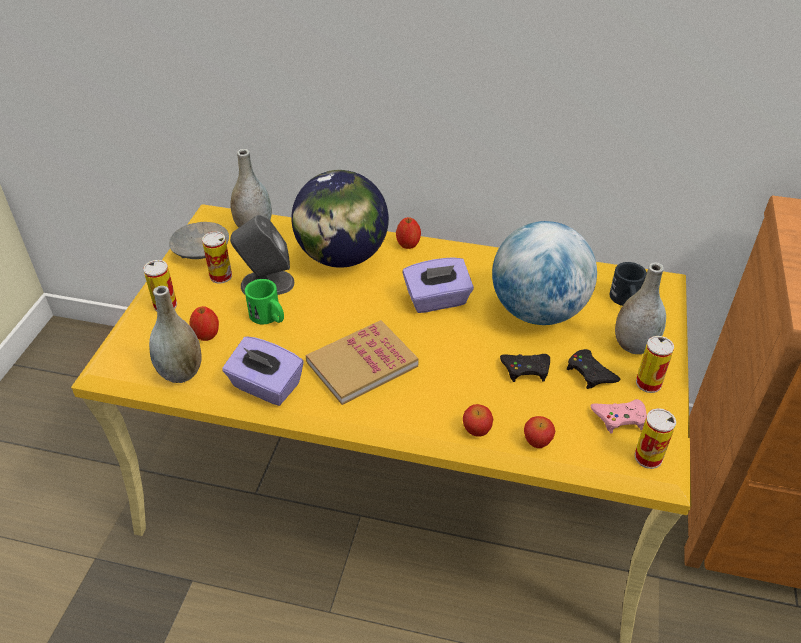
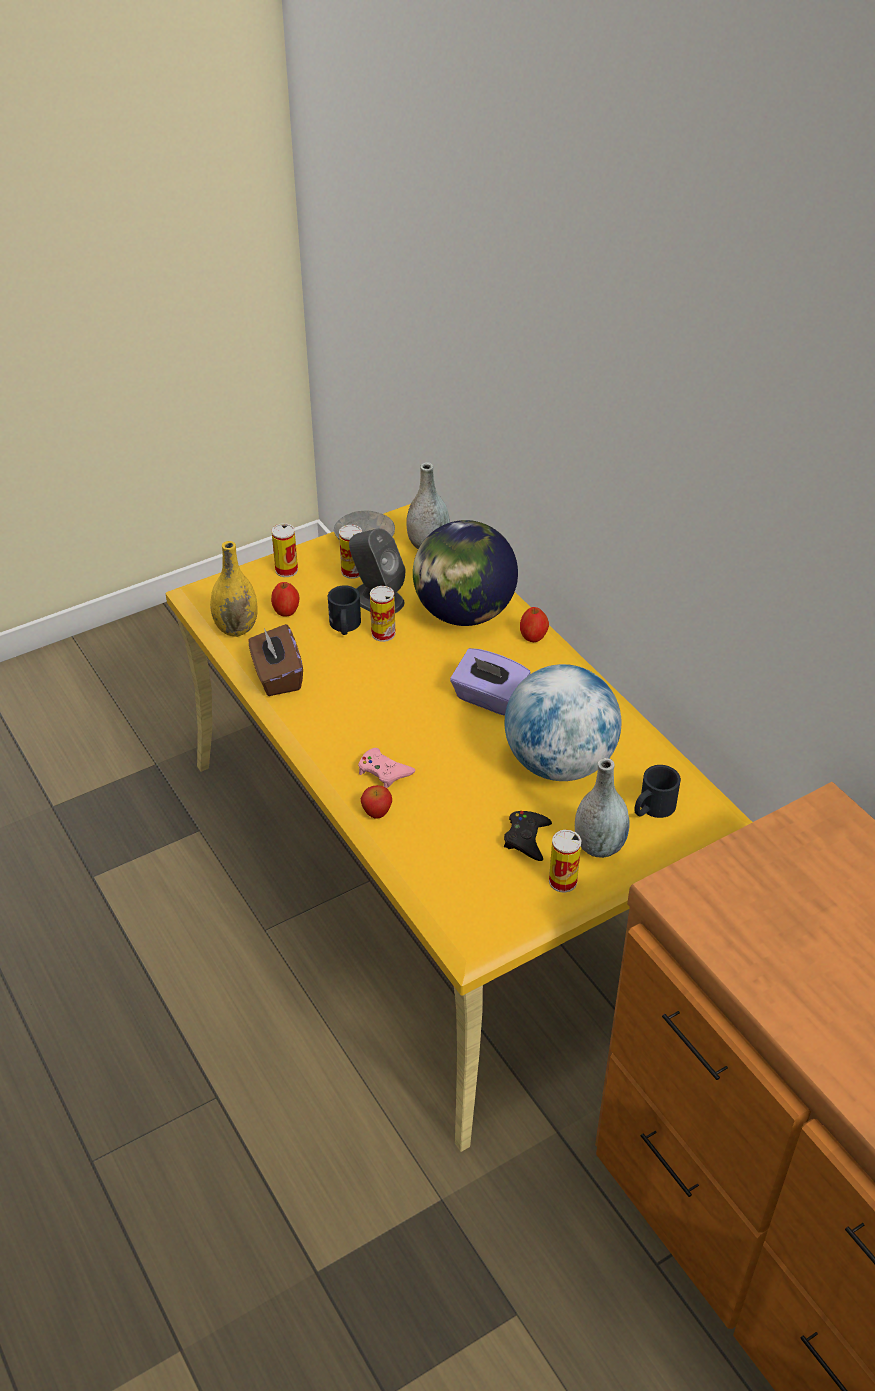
camera: 45 degrees right, 0 degrees up
grey vase [149,286,202,383] -> yellow vase [210,541,258,637]
purple tissue box [222,336,304,406] -> brown tissue box [248,624,303,696]
green mug [245,279,284,324] -> black mug [328,585,361,635]
book [306,320,419,405] -> none
black game controller [500,354,550,382] -> none
apple [524,416,555,448] -> none
pink game controller [591,399,647,434] -> pink game controller moved to [358,748,415,788]
can [635,408,676,469] -> can moved to [370,586,396,642]

